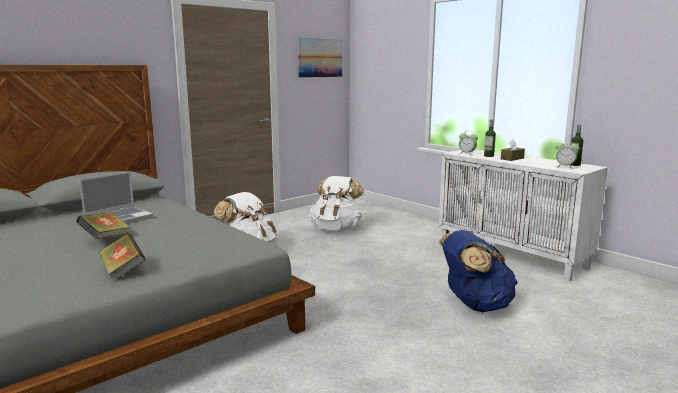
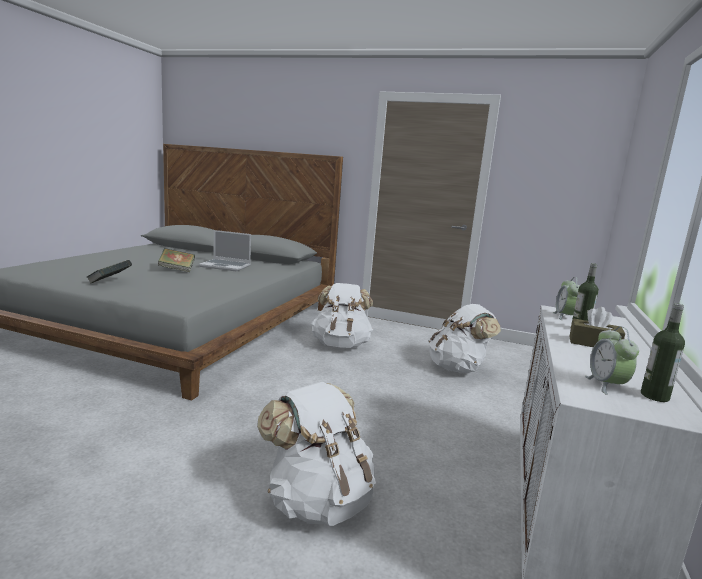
camera: 60 degrees right, 0 degrees up
picture [298,38,342,78] -> none
blue backpack [439,230,518,312] -> white backpack [257,382,376,526]

